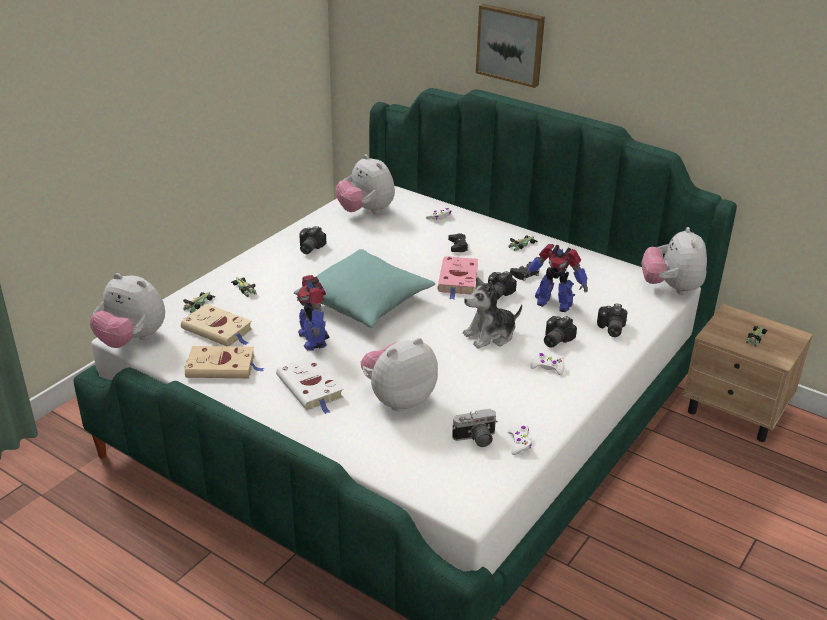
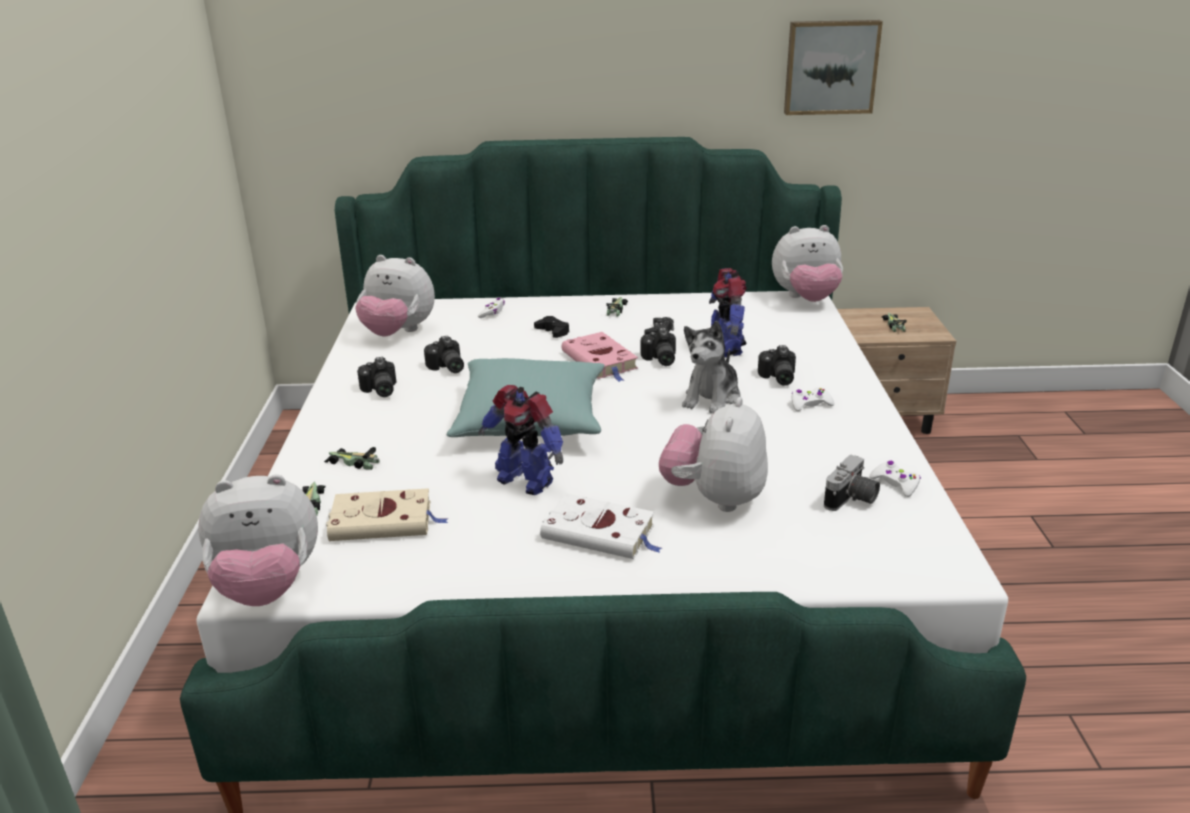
camera: 35 degrees left, 5 degrees down
beige book [185,346,264,378] -> none
picture [476,4,545,88] -> picture moved to [784,20,883,115]
toy robot [525,244,588,312] -> toy robot turned 90 degrees clockwise [709,268,747,357]
camera [597,303,627,337] -> camera moved to [424,336,464,373]
plush toy [642,227,707,295] -> plush toy turned 60 degrees counterclockwise [772,225,843,302]

